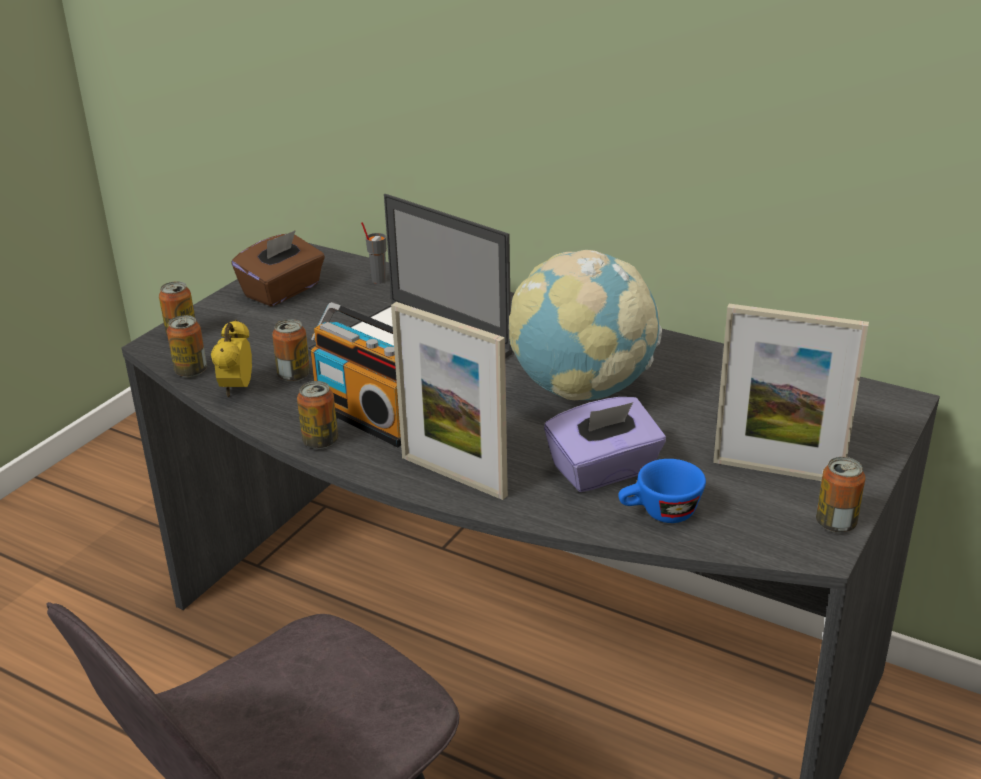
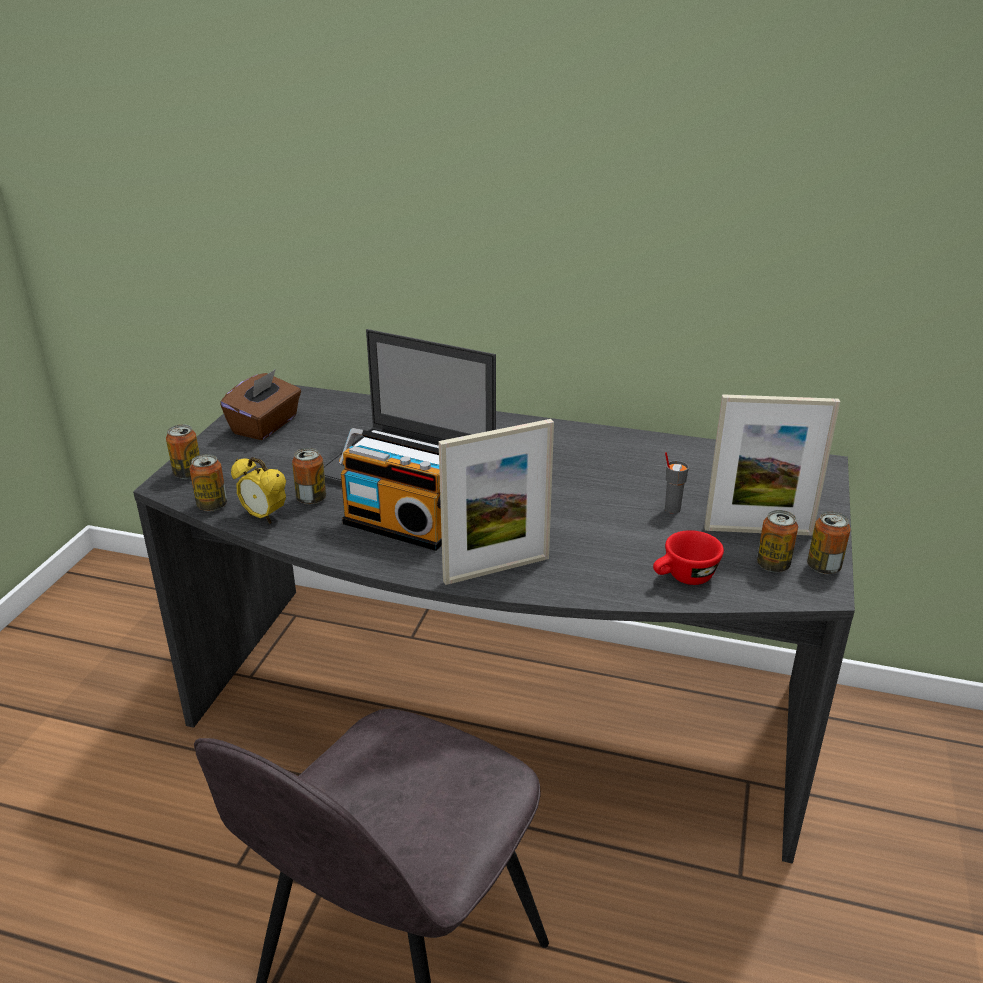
camera: 15 degrees left, 0 degrees up
alarm clock [211,320,252,398] -> alarm clock turned 45 degrees counterclockwise [231,457,286,524]
can [297,381,338,449] -> can moved to [757,510,798,573]
grey cup [361,222,387,284] -> grey cup moved to [665,452,689,514]
picture frame [391,302,508,500] -> picture frame turned 45 degrees counterclockwise [439,419,554,585]
globe [509,250,662,400] -> none
purple tissue box [544,397,666,492] -> none
blue cup [618,459,706,523] -> red cup [653,530,724,585]

